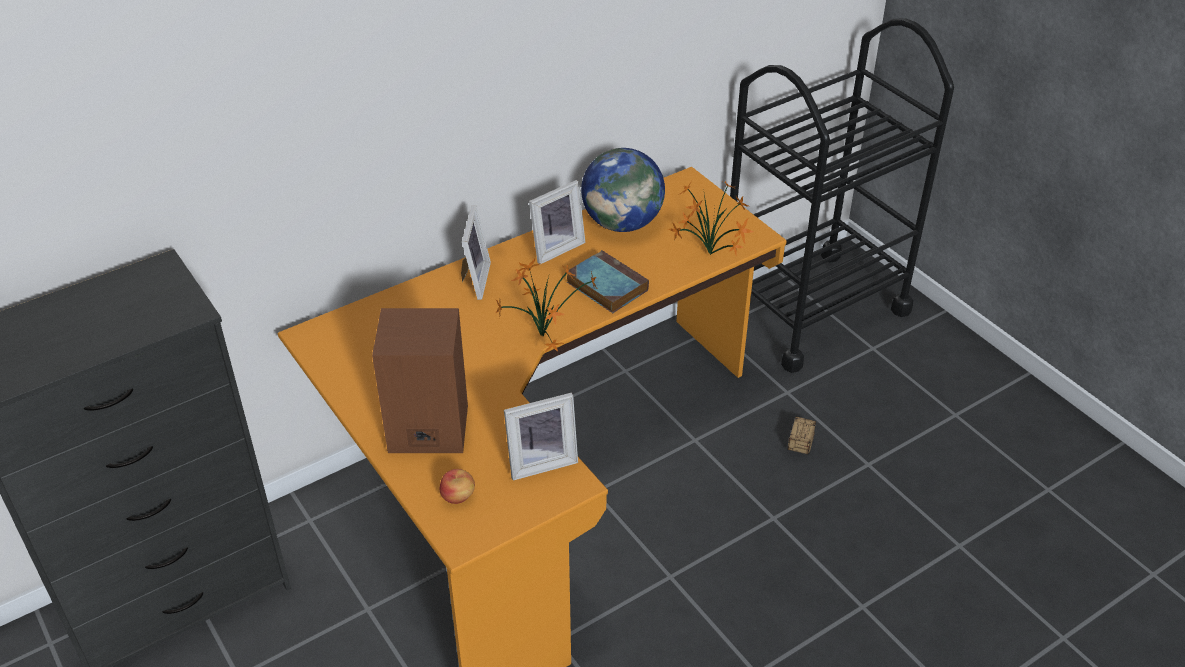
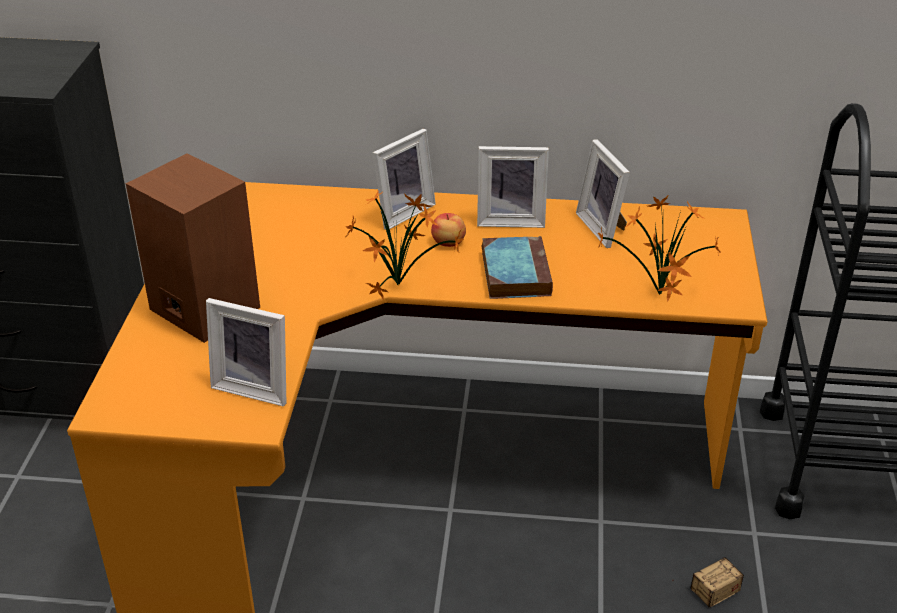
camera: 40 degrees right, 5 degrees down
apple [440,469,475,504] -> apple moved to [431,213,466,247]
globe [581,148,665,232] -> picture frame [576,139,630,248]

